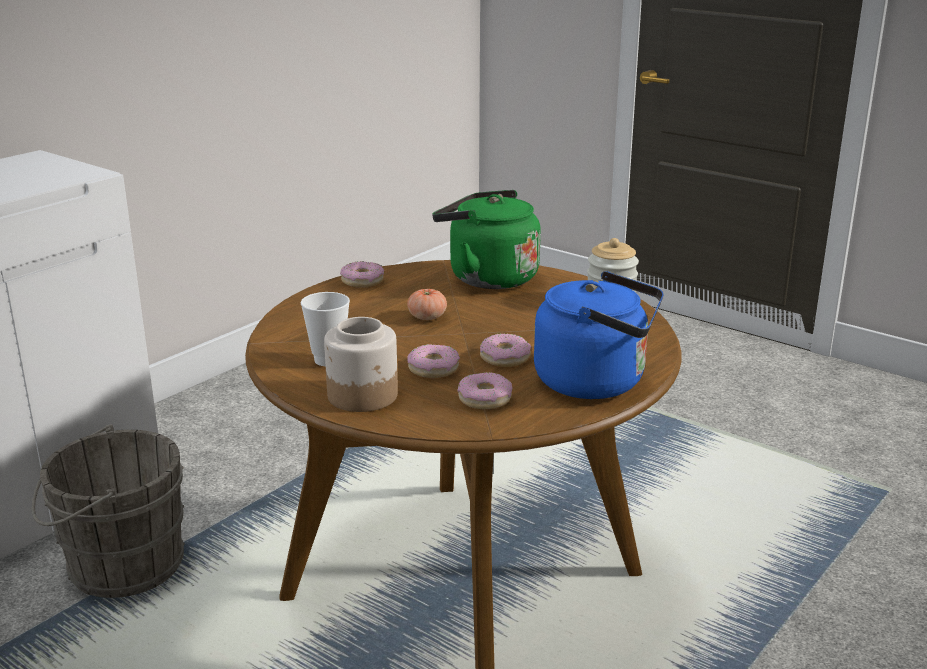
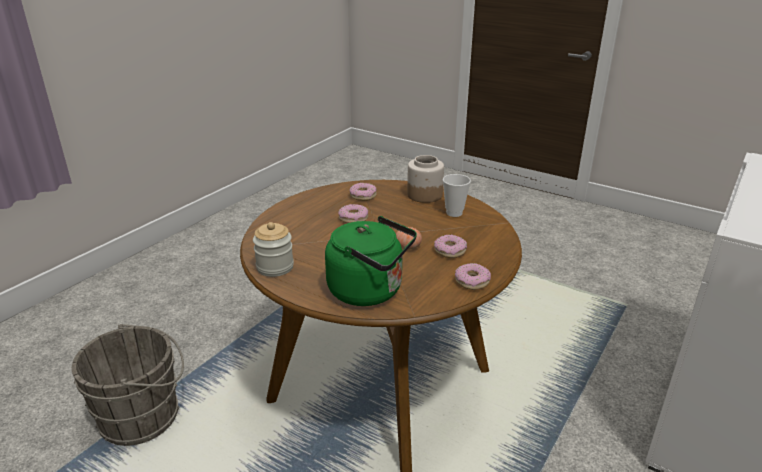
camera: 175 degrees right, 5 degrees up
grey bucket [32,424,185,598] -> grey bucket moved to [72,324,184,446]
donut [408,344,460,378] -> donut moved to [434,234,467,258]
blue kettle [534,271,664,399] -> none

